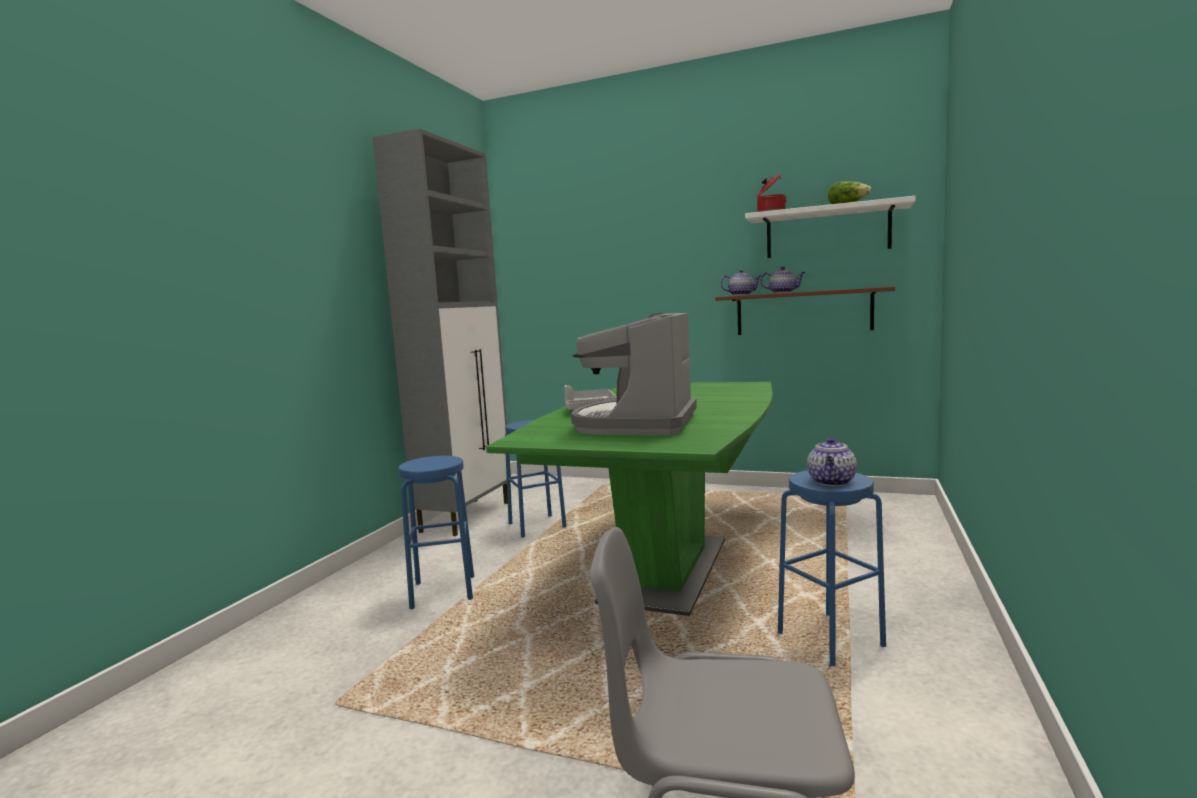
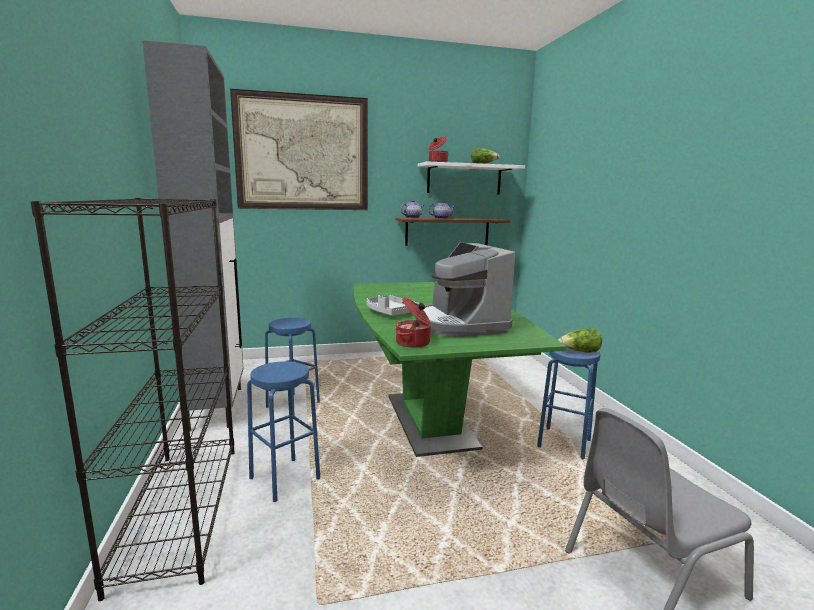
camera: 35 degrees left, 5 degrees up
teapot [807,437,857,486] -> lettuce [558,328,602,352]
none -> black bookcase [31,198,234,601]
none -> picture [230,89,368,210]
none -> cooking pot [396,297,431,348]

